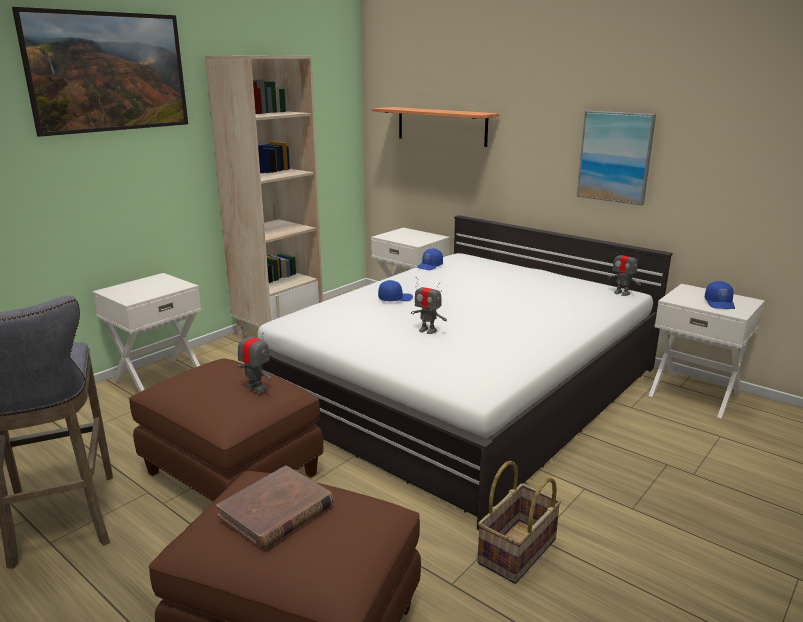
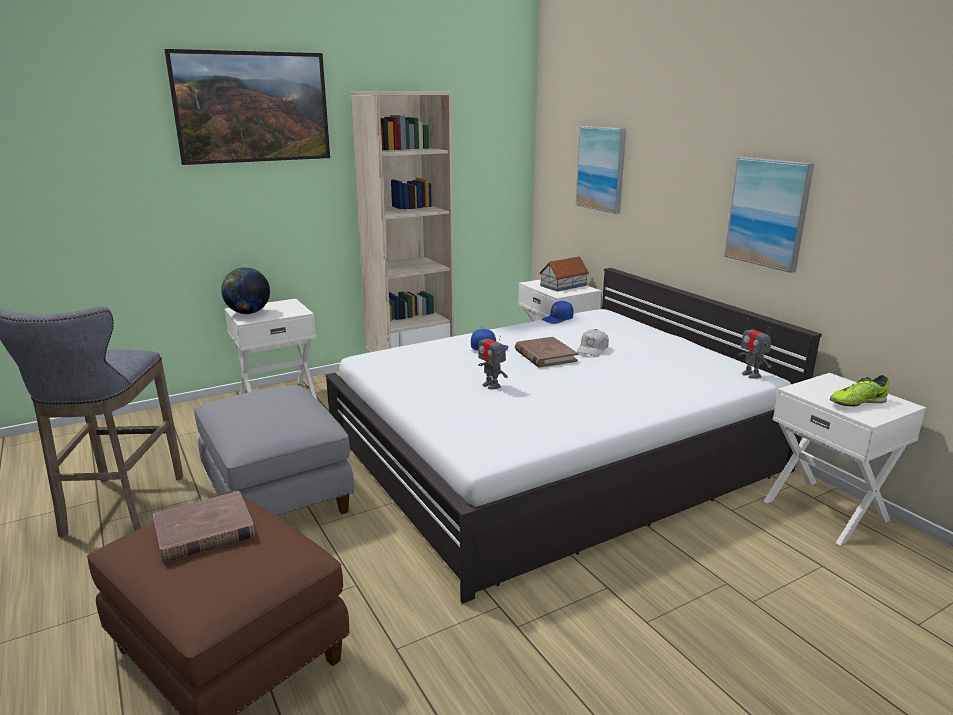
camera: 20 degrees right, 0 degrees up
brown ottoman [129,359,323,501] -> grey ottoman [194,385,354,516]
toy robot [237,327,272,393] -> none
shelf [373,107,499,147] -> picture [576,126,626,214]
basket [477,461,561,584] -> none
blue cap [705,281,735,309] -> shoe [830,375,889,407]
none -> globe [221,267,270,314]
none -> brown book [515,337,578,368]
none -> toy house [539,257,589,292]
none -> white cap [576,329,609,357]

